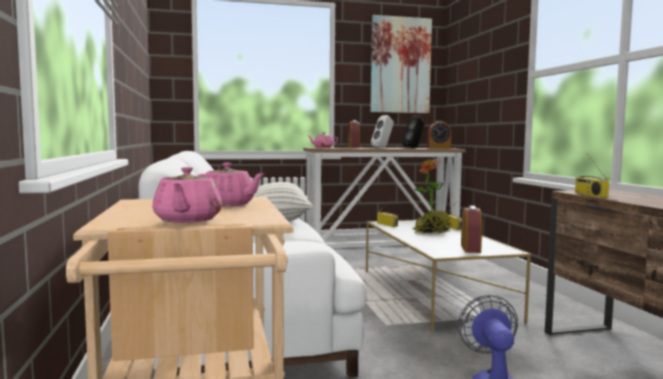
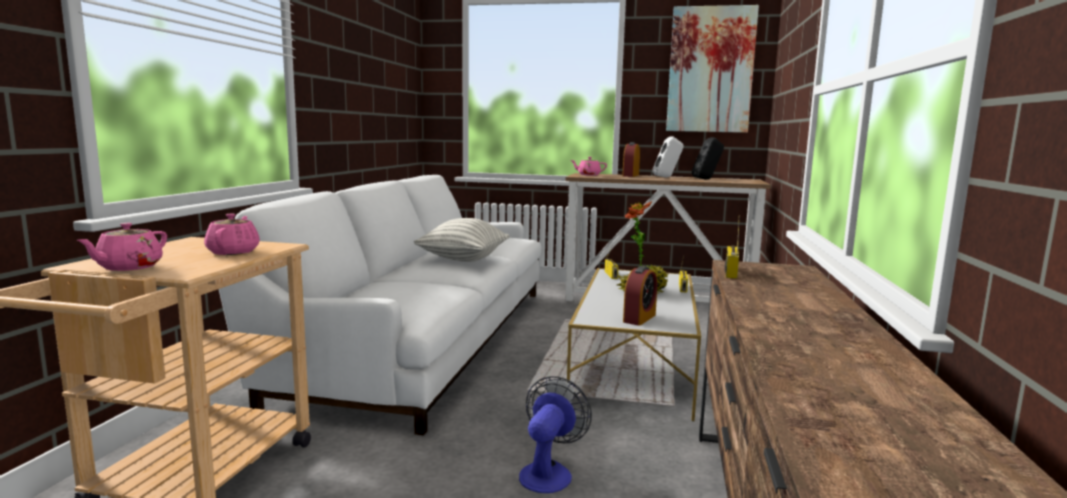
camera: 25 degrees right, 5 degrees up
pink teapot [197,163,265,207] -> pink teapot turned 150 degrees counterclockwise [204,214,260,255]
alarm clock [427,121,451,149] -> none

